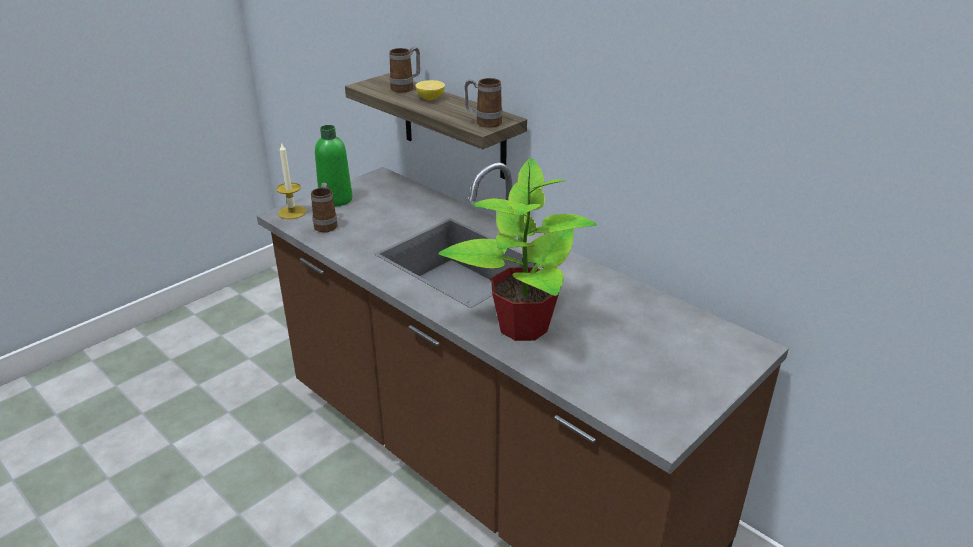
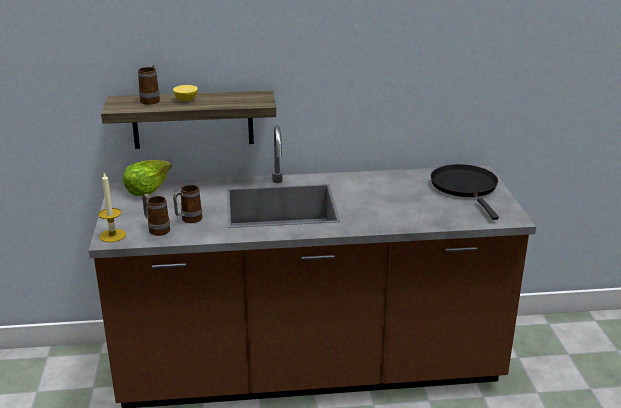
camera: 50 degrees left, 5 degrees down
green bottle [315,125,352,207] -> none
potted plant [439,158,597,341] -> none
mug [465,78,502,128] -> mug moved to [173,185,202,223]
none -> lettuce [123,160,172,196]
none -> black frying pan [431,164,499,220]

